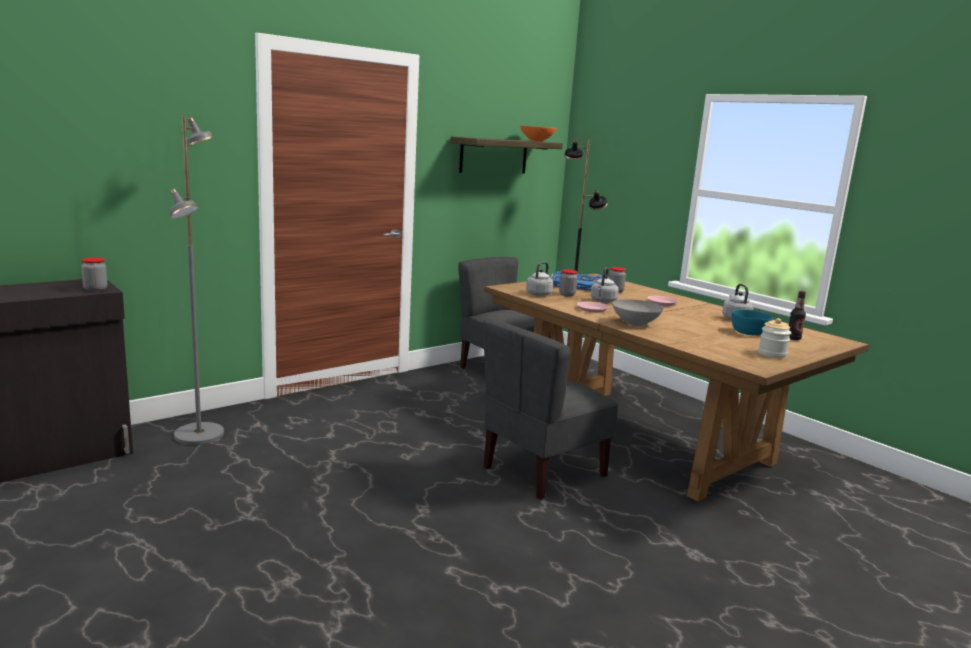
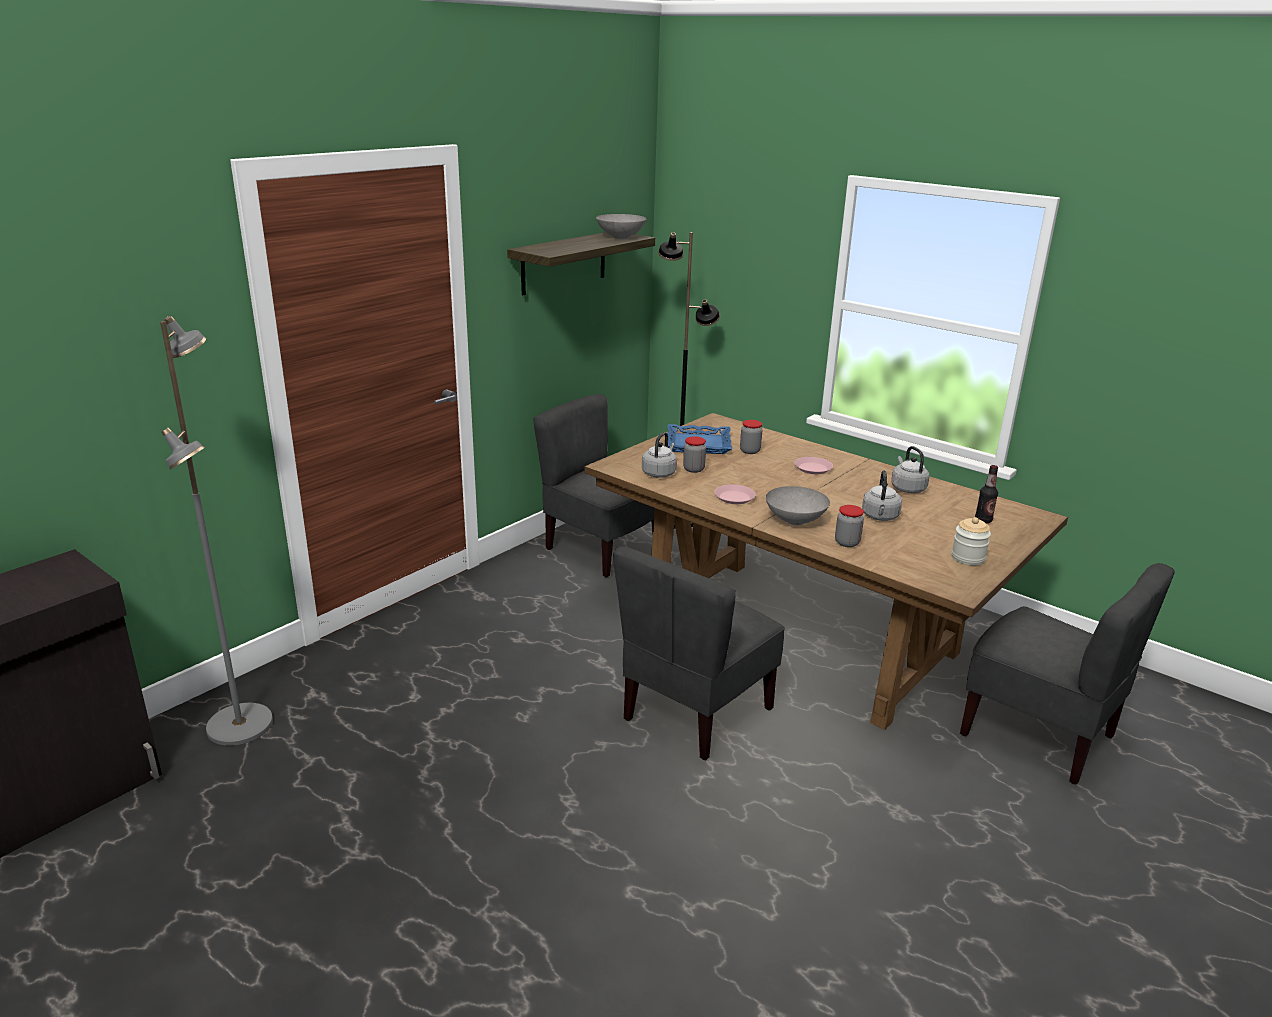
camera: 10 degrees left, 10 degrees up
jar [81,257,107,292] -> jar moved to [835,505,864,547]
orange bowl [520,126,557,142] -> grey bowl [596,214,647,239]
grey kettle [591,267,619,303] -> grey kettle moved to [862,470,902,521]
turquoise bowl [732,309,773,336] -> none
none -> grey chair [960,563,1175,785]

